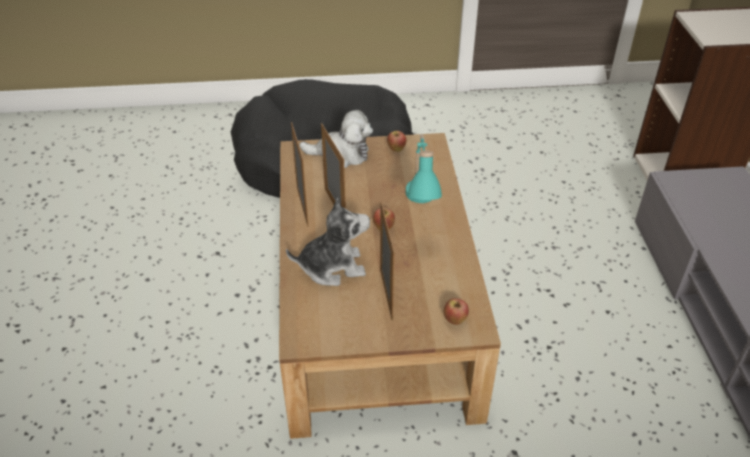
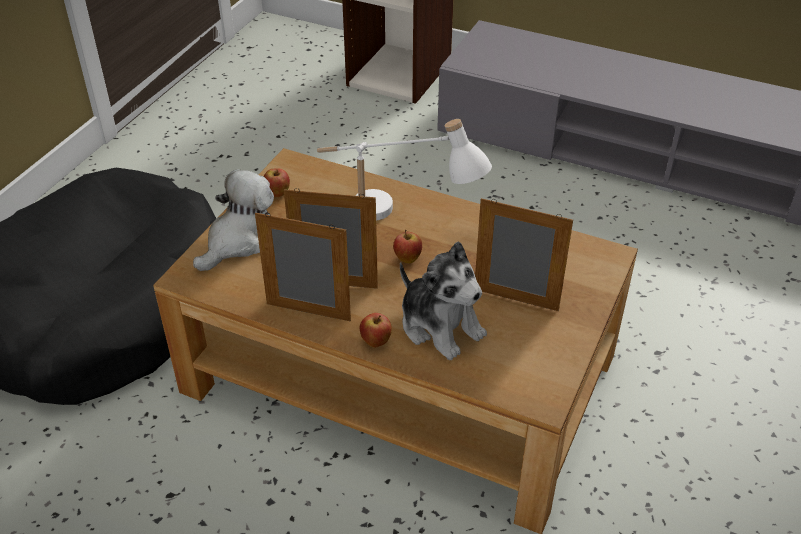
camera: 60 degrees left, 0 degrees up
plush toy [286,198,370,286] -> plush toy turned 120 degrees clockwise [400,242,487,360]
turquoise table lamp [406,134,442,203] -> white table lamp [317,119,492,221]
apple [444,298,469,325] -> apple moved to [359,313,392,348]

